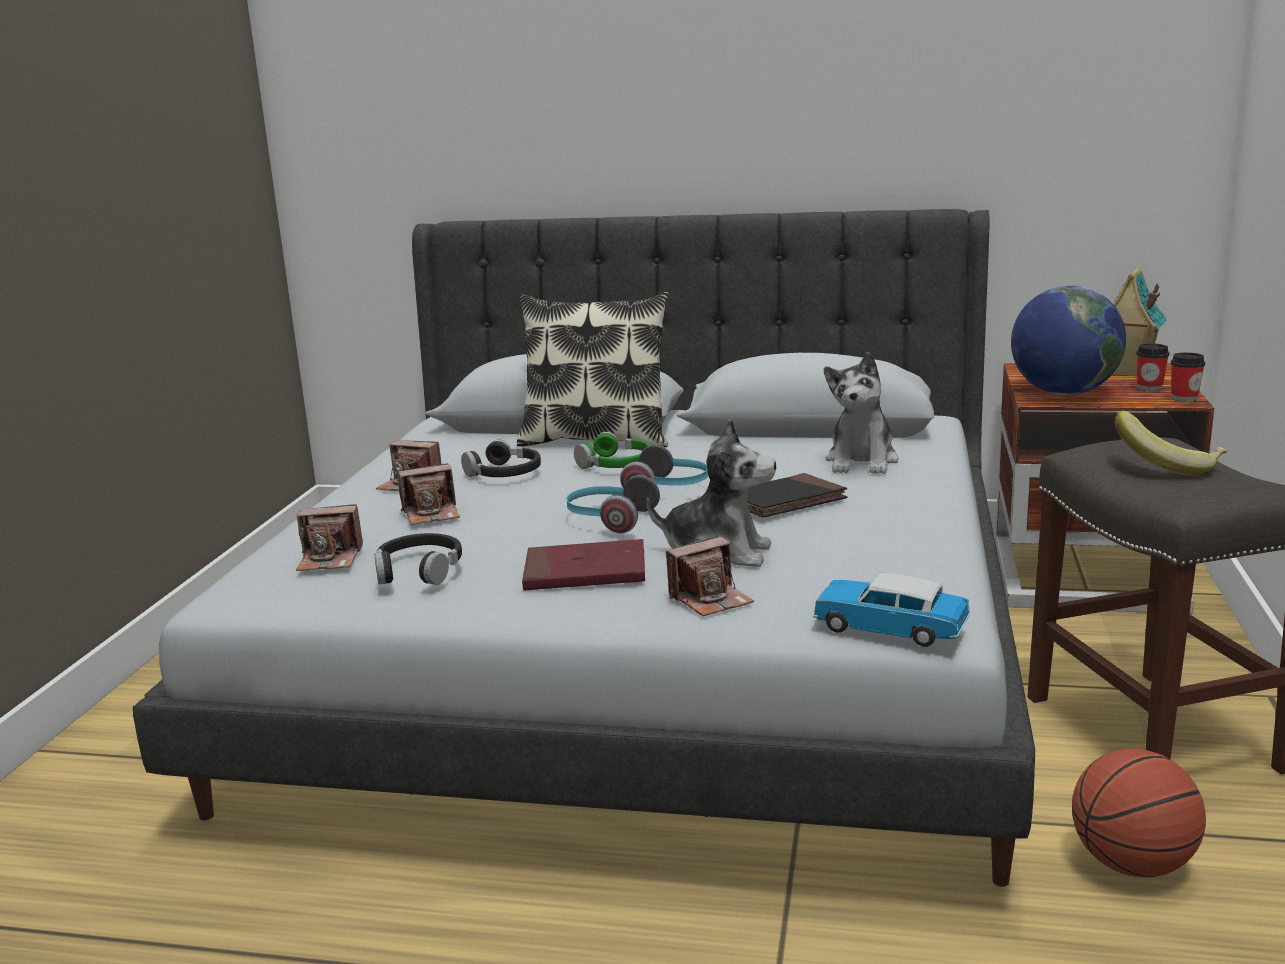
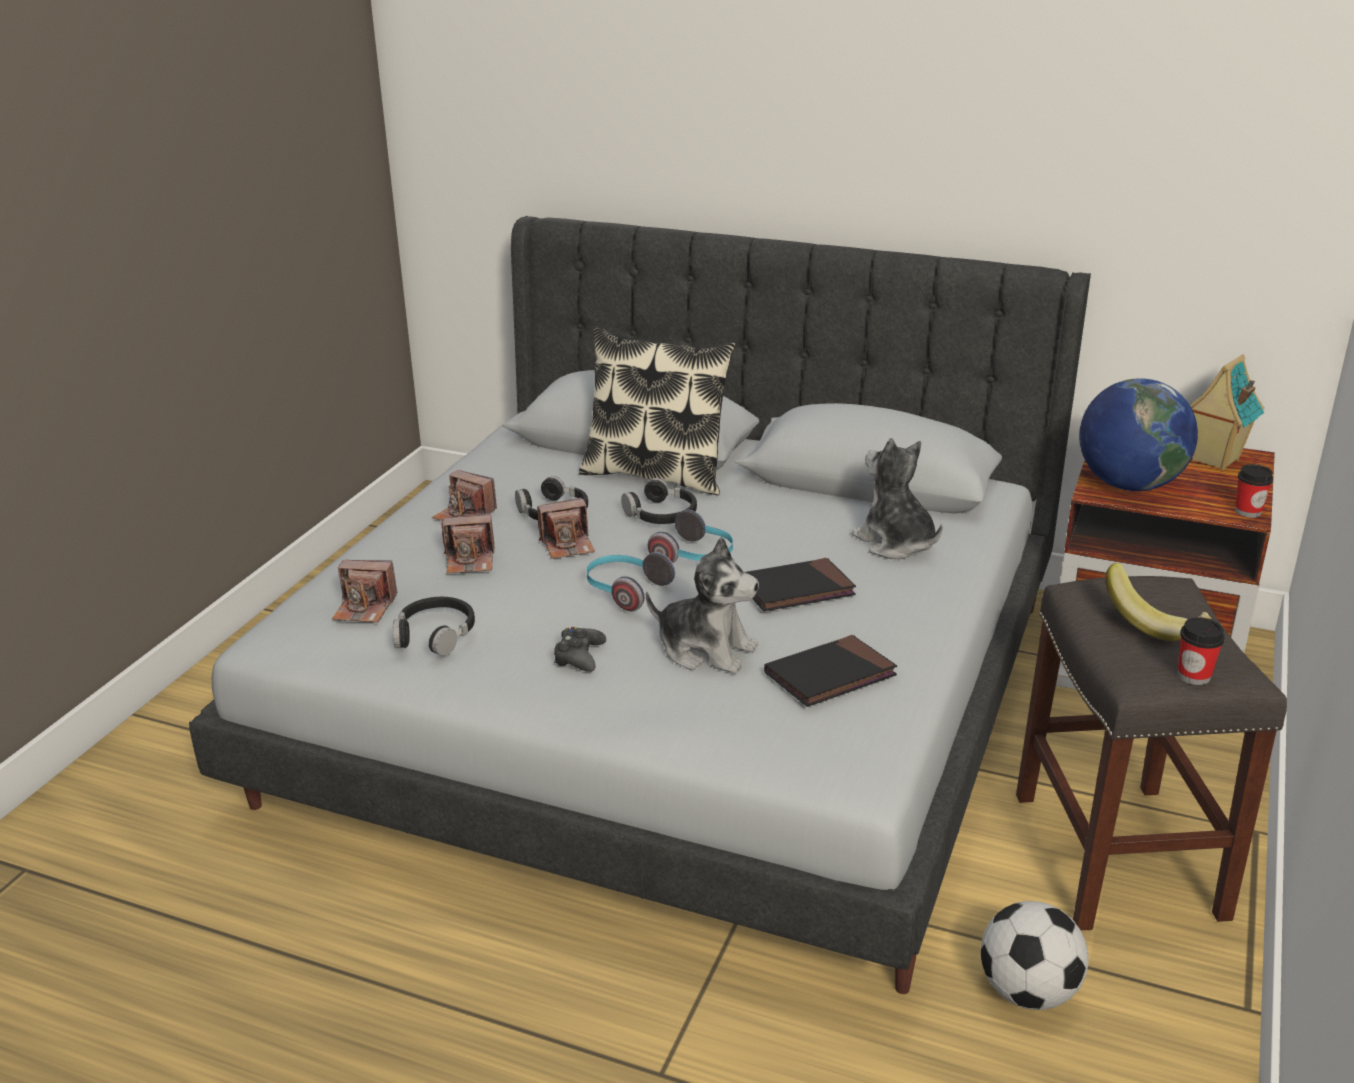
camera: 10 degrees right, 10 degrees up
red book [522,539,645,591] -> black game controller [554,627,606,672]
green headphones [574,432,651,469] -> black headphones [621,478,697,524]
camera [666,536,754,616] -> camera moved to [537,497,595,559]
toy car [813,573,970,647] -> none
plush toy [824,352,899,474] -> plush toy turned 120 degrees clockwise [851,438,942,559]
basketball [1072,749,1206,877] -> football [981,901,1089,1010]
cup [1136,343,1169,391] -> cup moved to [1178,617,1225,685]
none -> black book [764,635,897,707]

